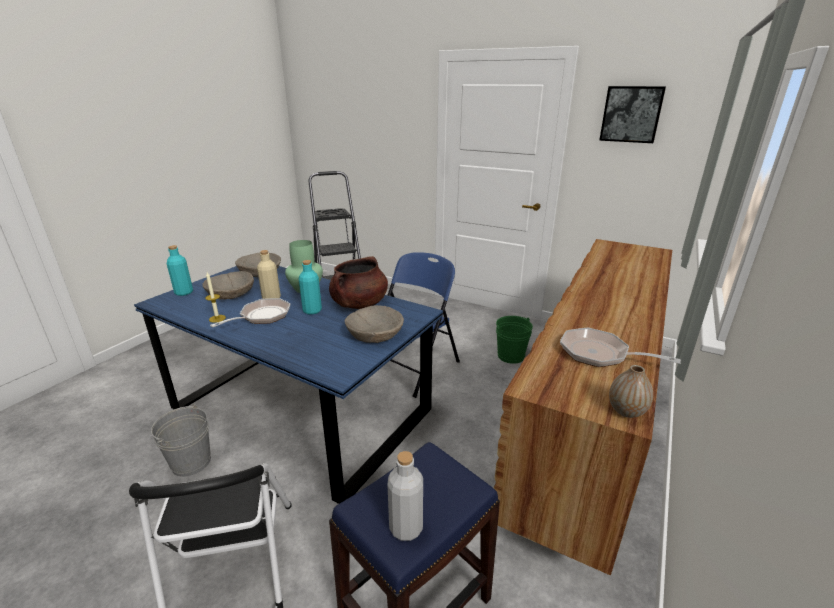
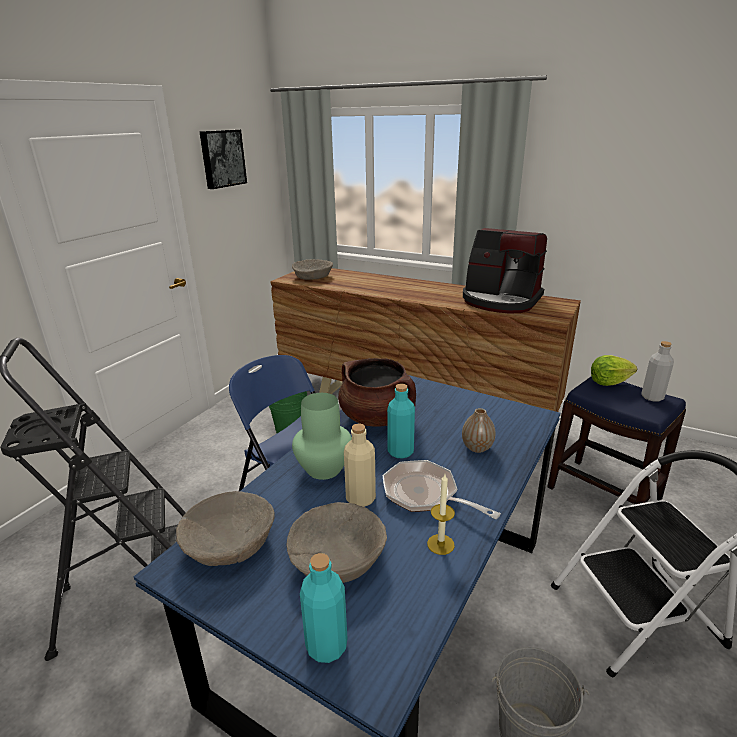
camera: 90 degrees left, 0 degrees up
beige bowl [345,305,404,343] -> beige bowl moved to [292,259,333,280]
frying pan [560,327,681,367] -> coffee machine [463,228,547,314]
vase [609,365,653,418] -> vase moved to [462,408,496,453]
none -> lettuce [591,355,637,386]

